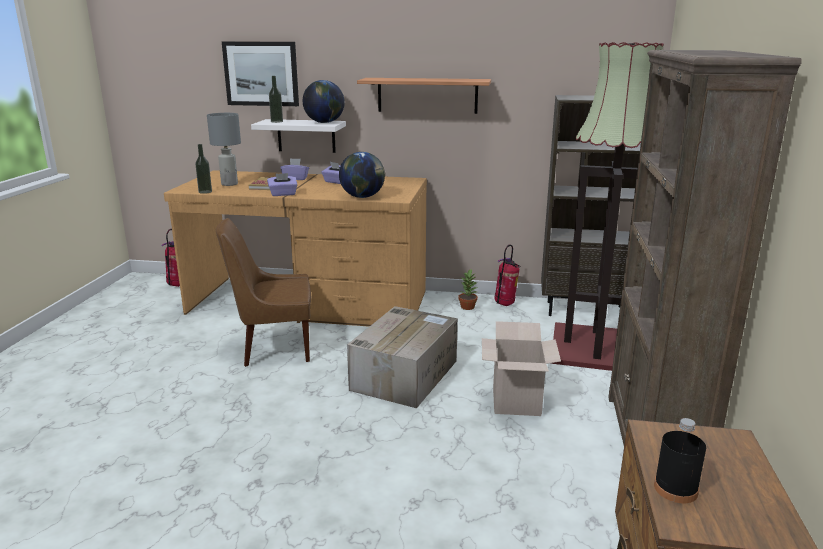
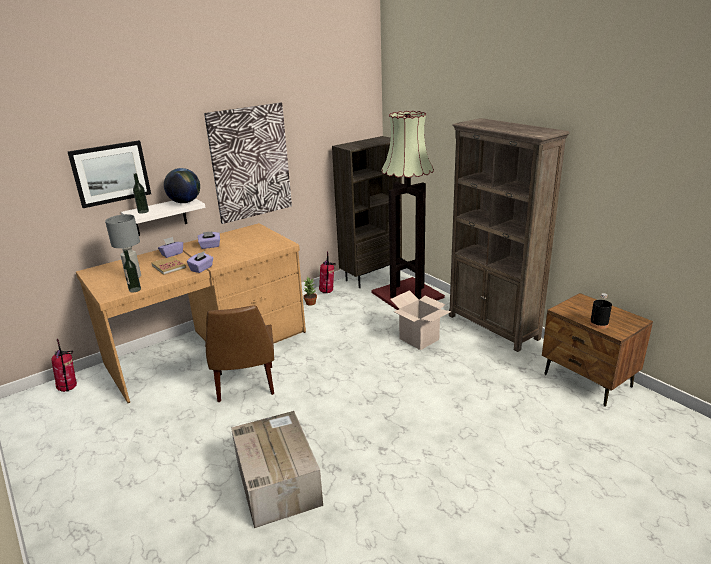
camera: 45 degrees left, 5 degrees up
brown chair [216,218,311,367] -> brown chair turned 45 degrees counterclockwise [205,305,274,402]
globe [339,152,385,198] -> none
cardboard box [347,306,458,408] -> cardboard box moved to [231,411,323,528]
shelf [357,78,491,114] -> picture [204,102,292,224]

